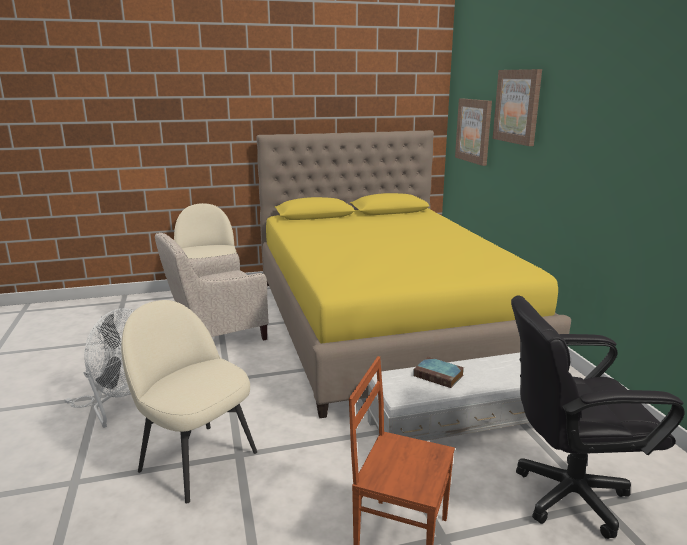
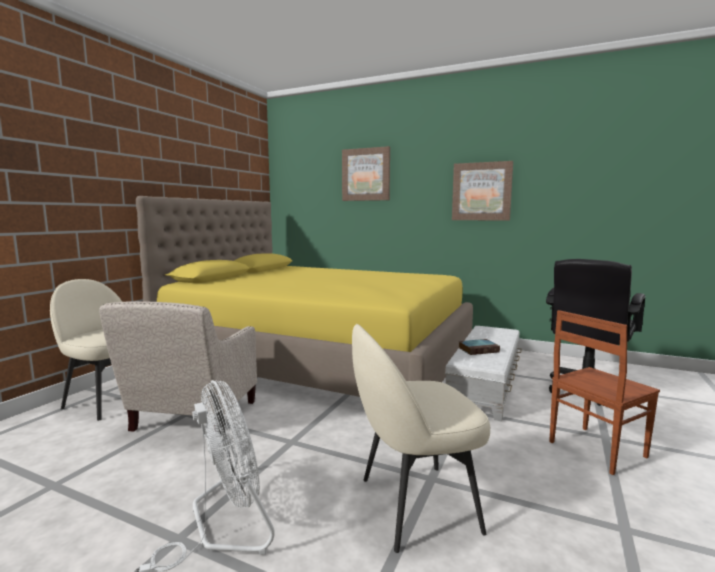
camera: 50 degrees left, 10 degrees down
picture [455,98,492,166] -> picture moved to [452,161,513,221]

